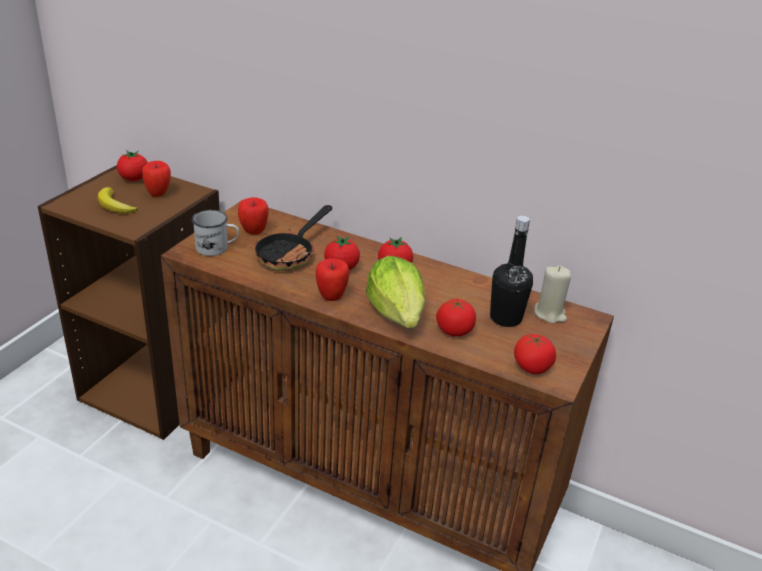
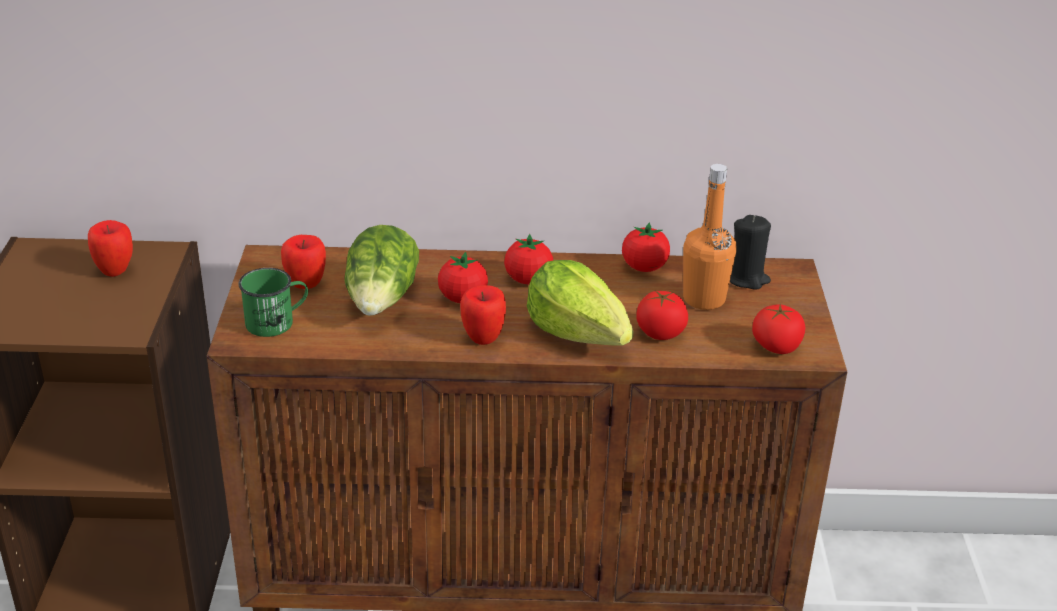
camera: 25 degrees left, 0 degrees up
banana [97,187,138,214] -> none
tomato [117,150,148,181] -> tomato moved to [622,222,670,272]
white mug [192,210,239,256] -> green mug [238,268,308,337]
frying pan [254,205,332,271] -> lettuce [344,225,419,316]
black bottle [490,216,533,327] -> orange bottle [683,164,736,310]
beige candle [534,266,571,324] -> black candle [730,215,771,290]

